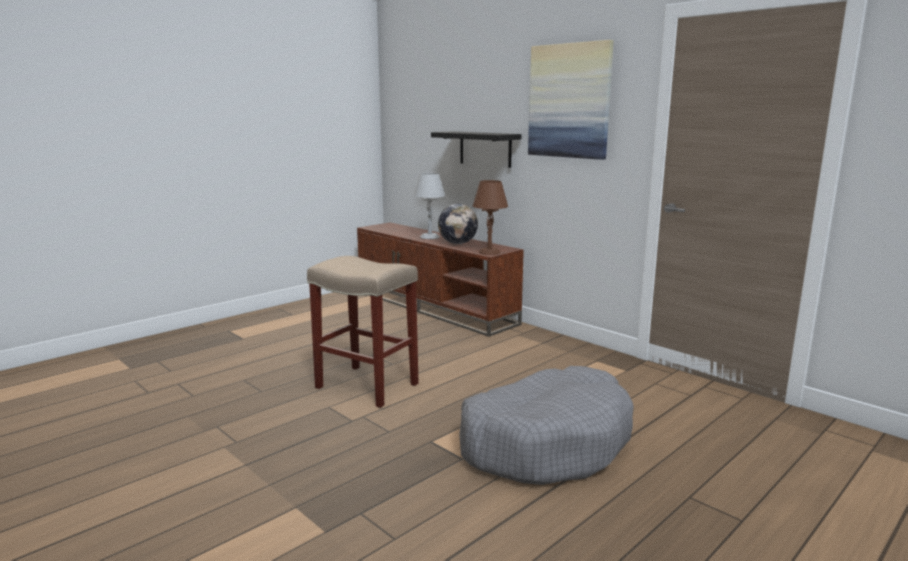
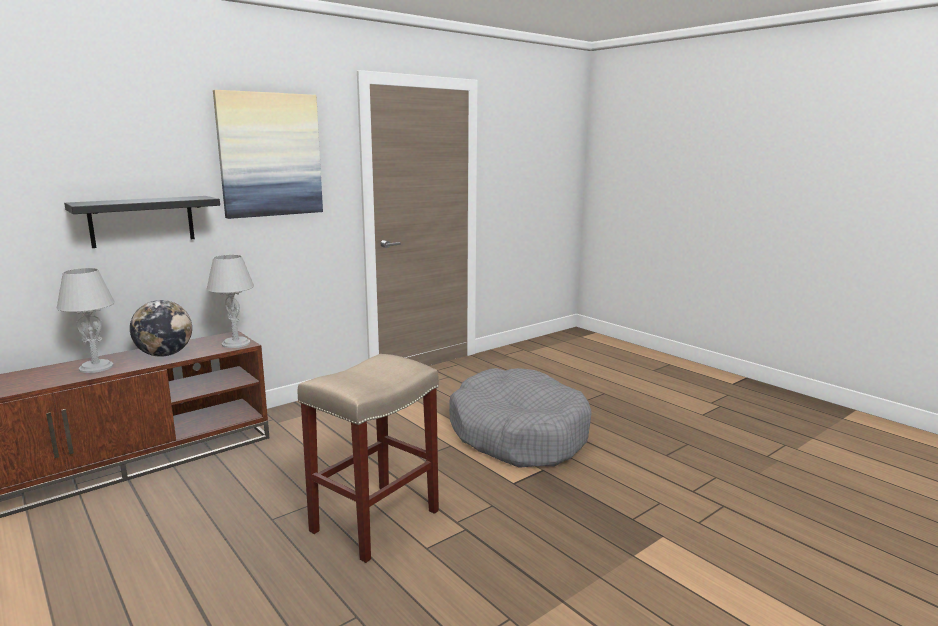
camera: 85 degrees left, 0 degrees up
brown table lamp [473,180,508,255] -> grey table lamp [207,255,254,348]

